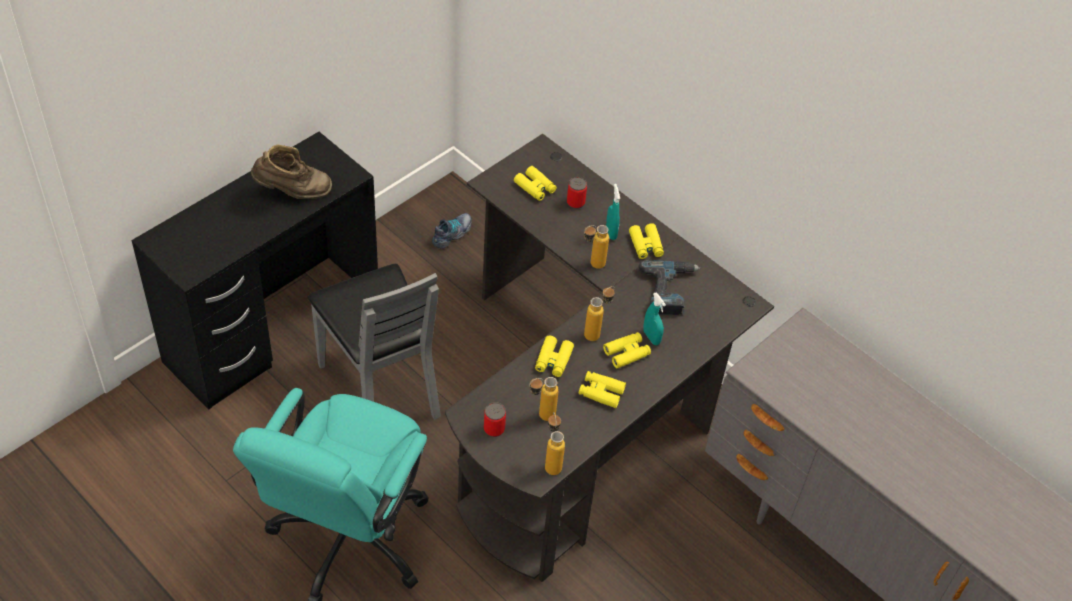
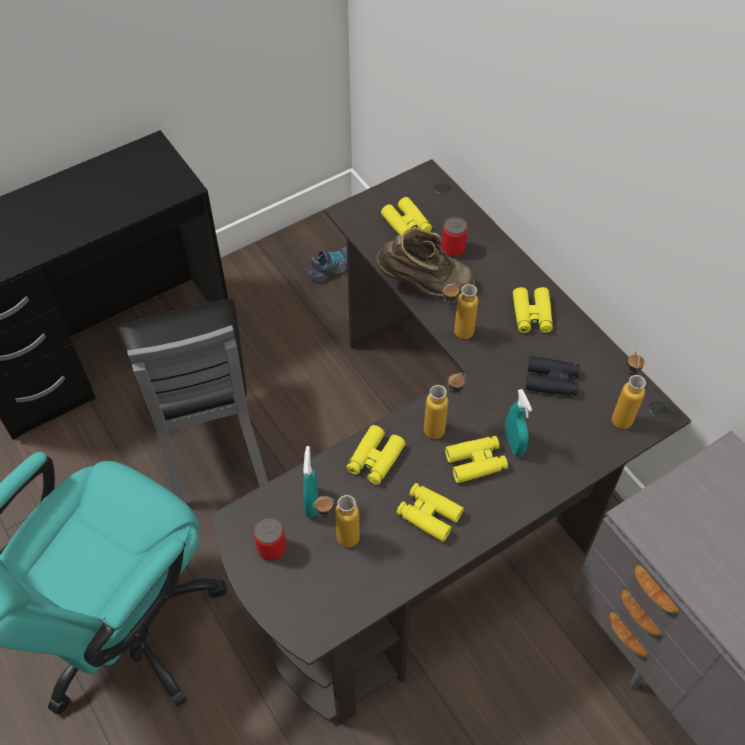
camera: 15 degrees right, 5 degrees up
brown boot [251,144,332,199] -> brown boot moved to [376,227,475,298]
bottle [545,413,565,475] -> bottle moved to [612,351,646,429]
turquoise spray bottle [606,184,620,240] -> turquoise spray bottle moved to [303,446,318,518]
power drill [639,260,700,315] -> black binoculars [526,356,580,396]

